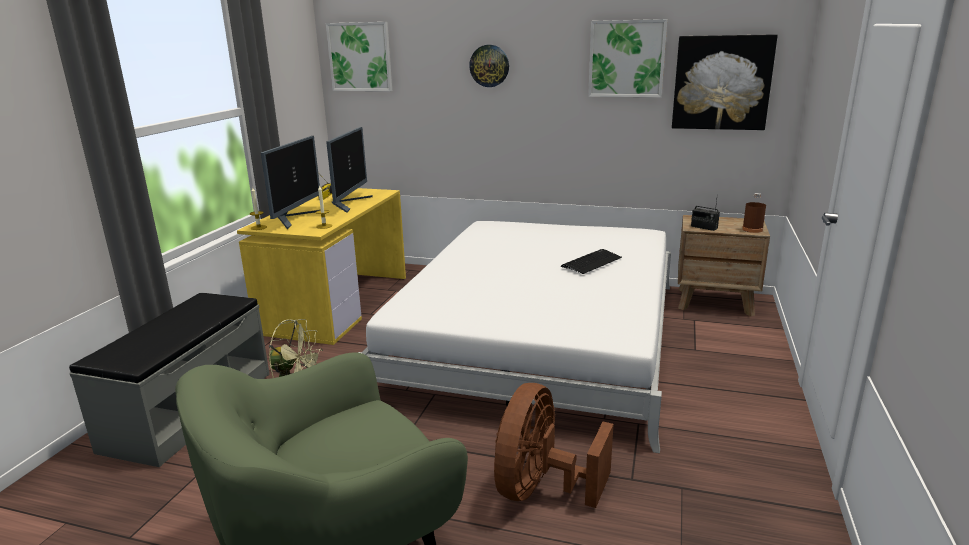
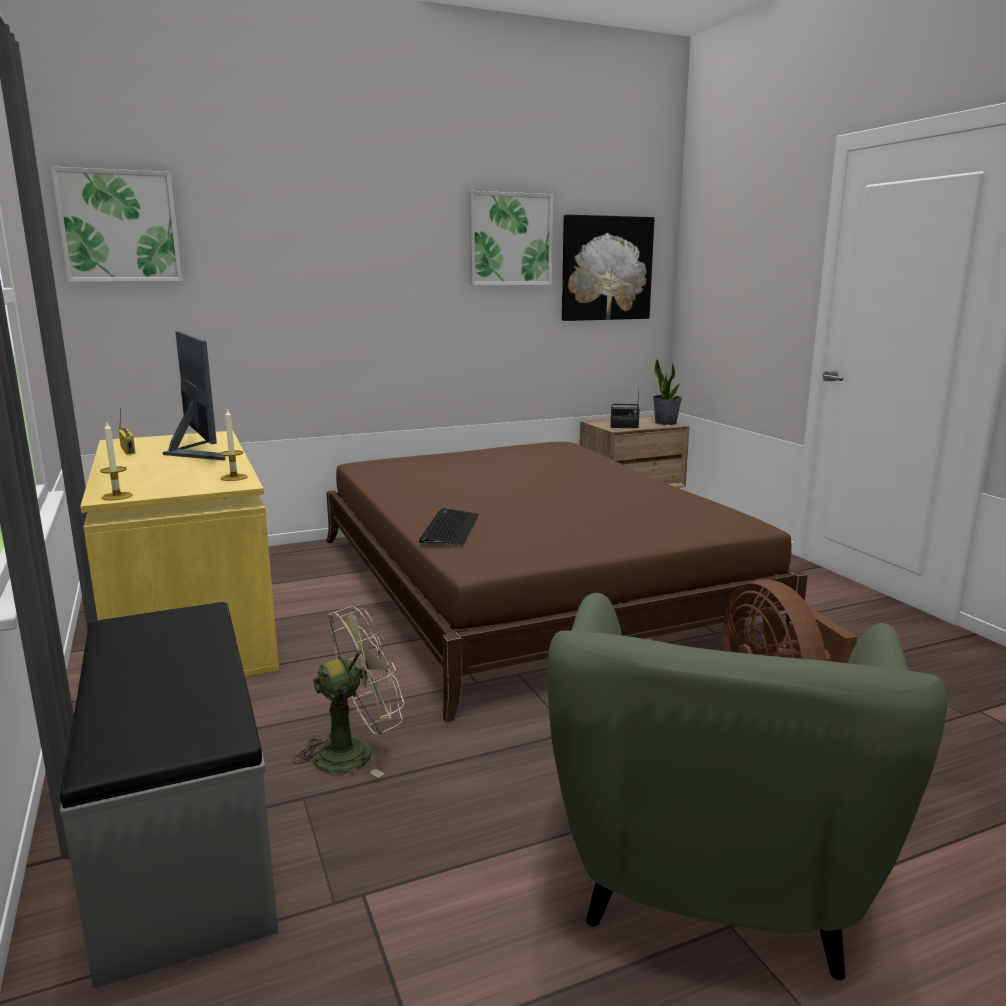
camera: 40 degrees left, 5 degrees down
monitor [261,136,320,230] -> none
white bed [358,221,671,453] -> brown bed [326,442,808,723]
wall clock [469,45,509,87] -> none
keyboard [561,249,622,274] -> keyboard moved to [419,508,479,545]
brown bottle [742,193,766,233] -> potted plant [653,359,682,425]

